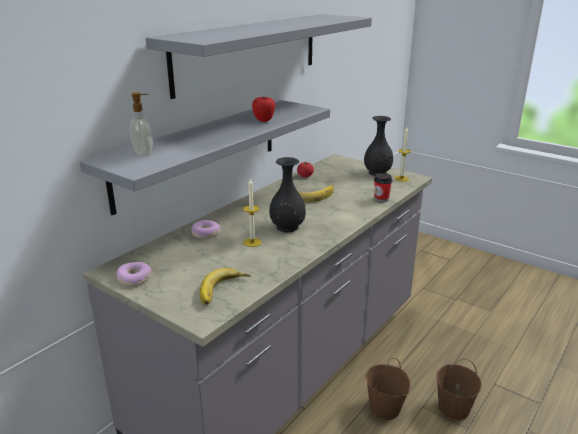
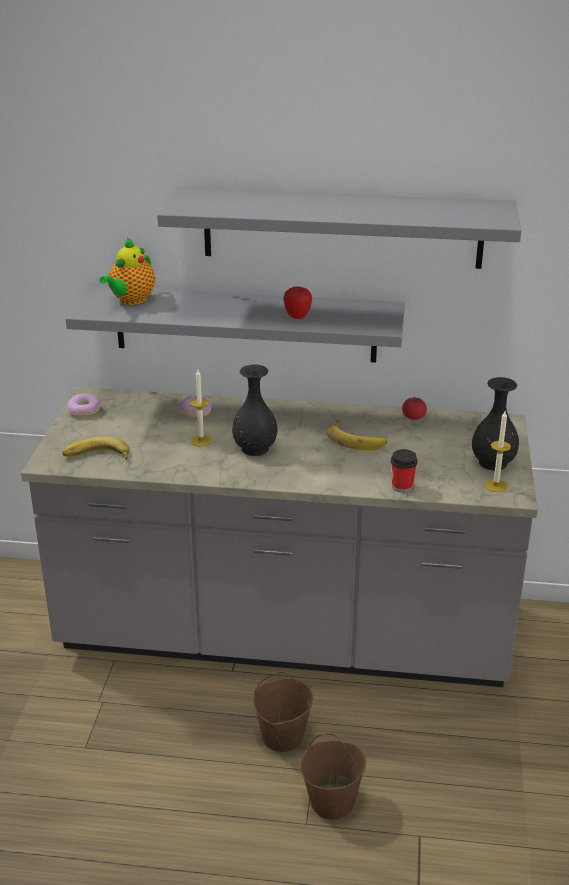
camera: 60 degrees right, 5 degrees up
soap dispenser [129,92,153,157] -> teapot [99,238,155,305]

